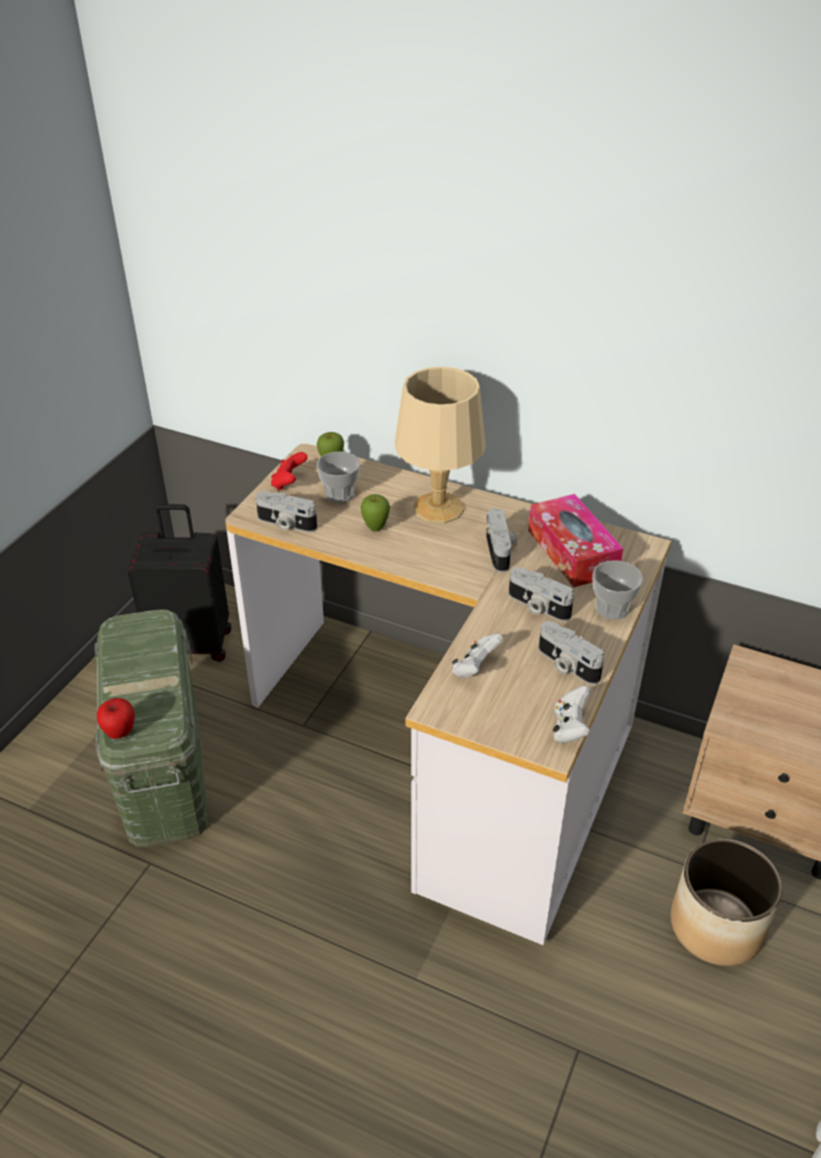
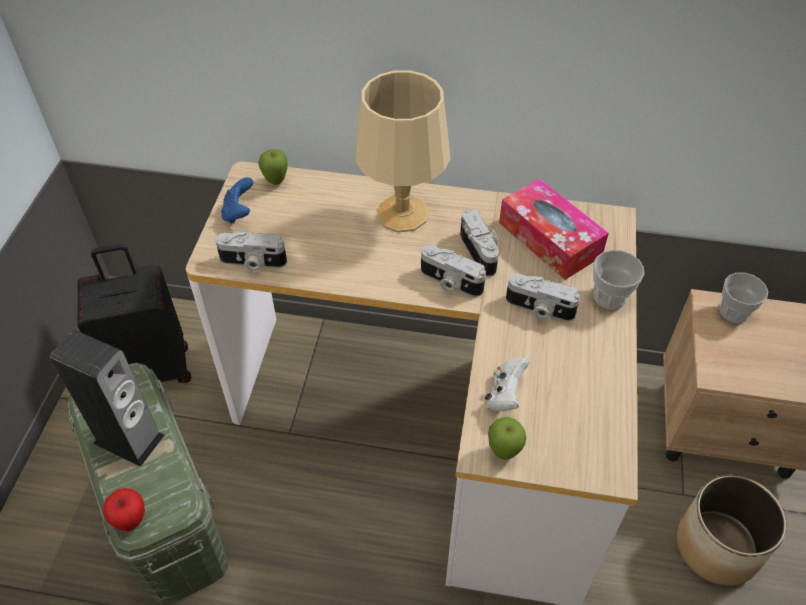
camera: 15 degrees left, 10 degrees up
red game controller [271,452,308,491] -> blue game controller [221,177,253,224]
cup [317,451,360,503] -> cup moved to [720,273,768,323]
apple [361,494,390,532] -> apple moved to [488,417,526,460]
camera [539,621,604,685] -> camera moved to [421,245,486,297]
white game controller [553,686,591,743] -> none
none -> speaker [50,330,165,467]

